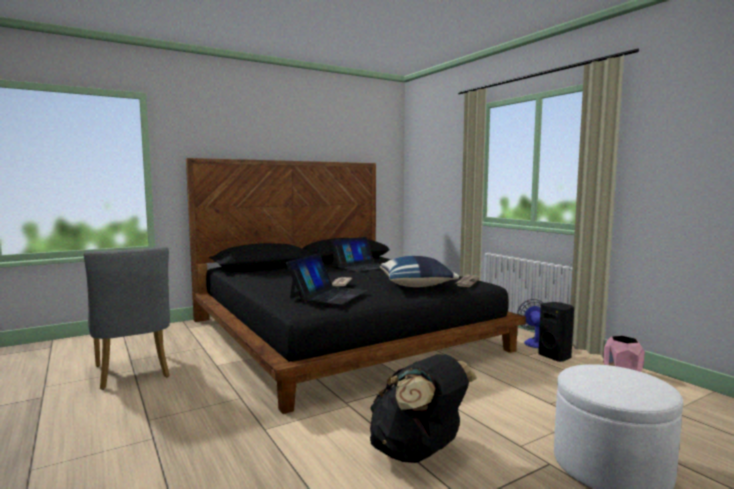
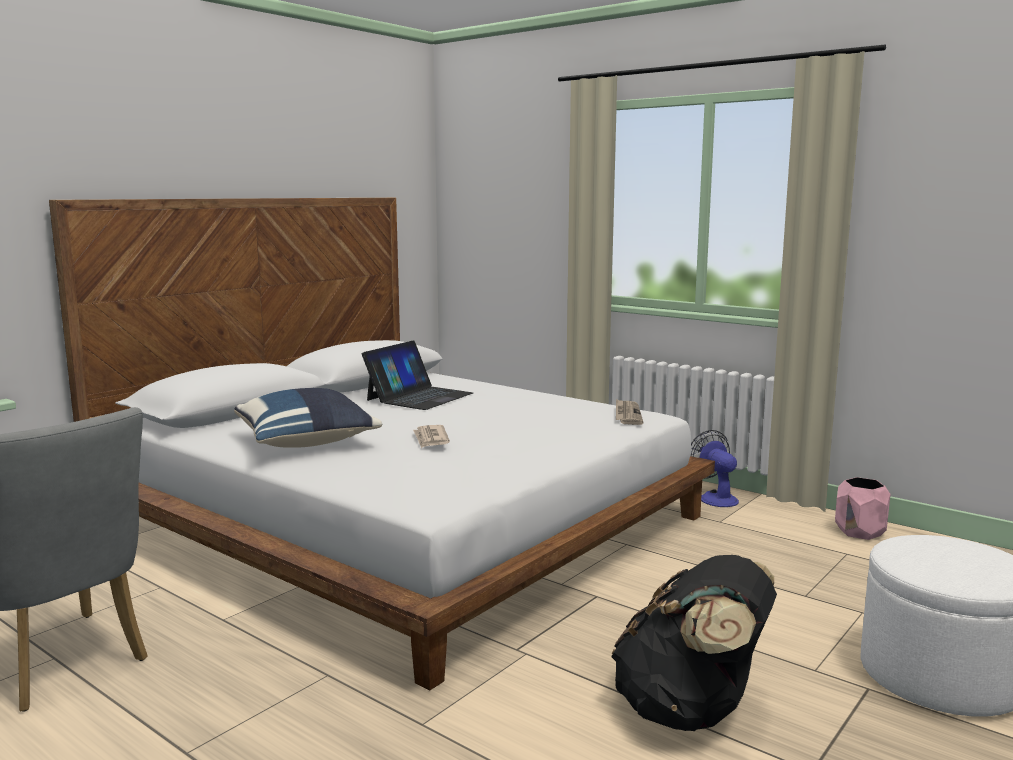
camera: 20 degrees left, 5 degrees up
black bed [186,158,526,414] -> white bed [49,198,715,690]
laptop [286,253,367,305] -> none
blue pillow [380,256,459,287] -> blue pillow moved to [234,388,382,448]
black speaker [538,302,574,362] -> none

